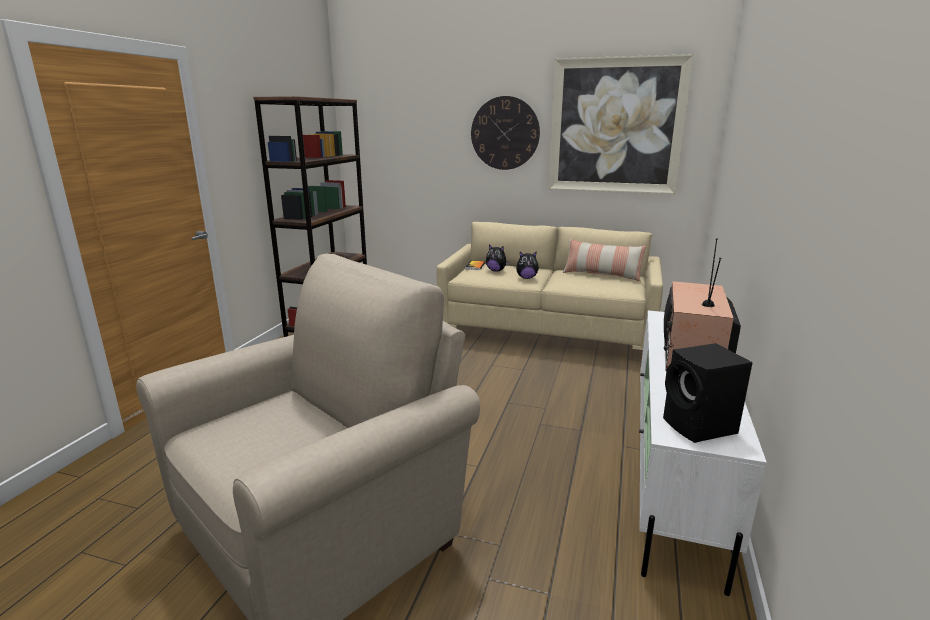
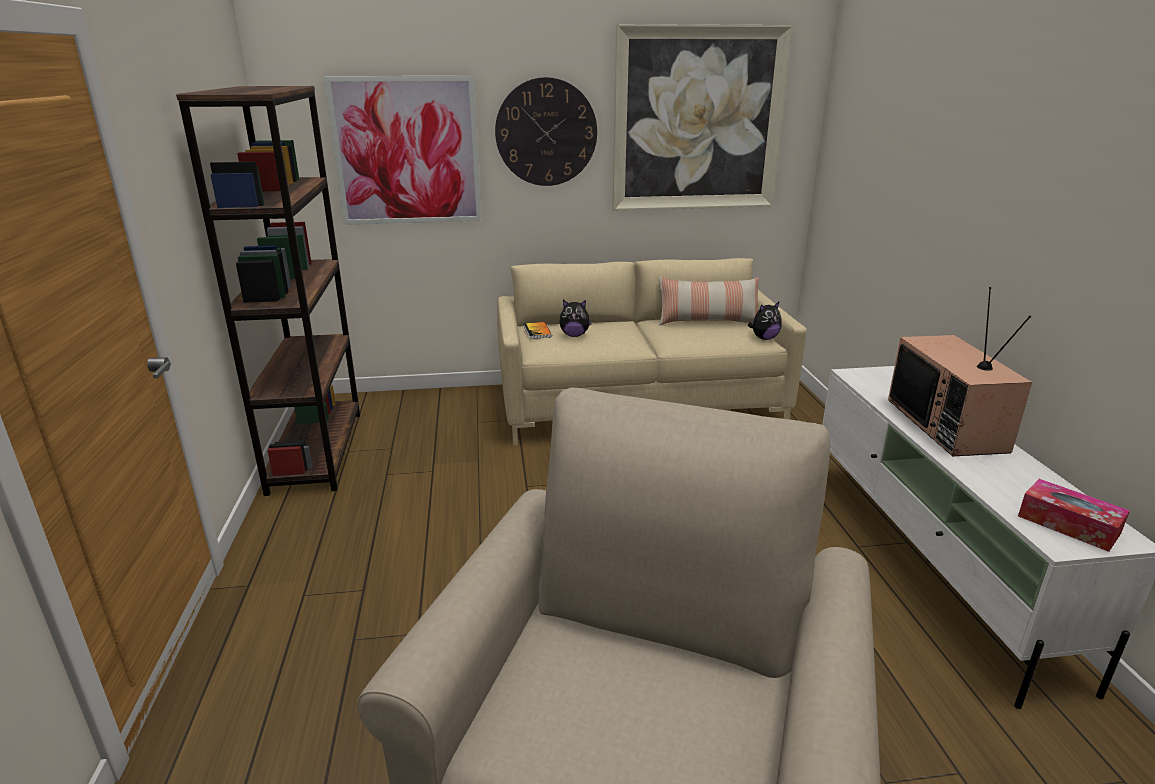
camera: 25 degrees left, 5 degrees up
plush toy [516,252,539,279] -> plush toy moved to [748,302,782,340]
black speaker [663,343,753,443] -> tissue box [1018,479,1130,552]
none -> picture [324,76,482,225]

